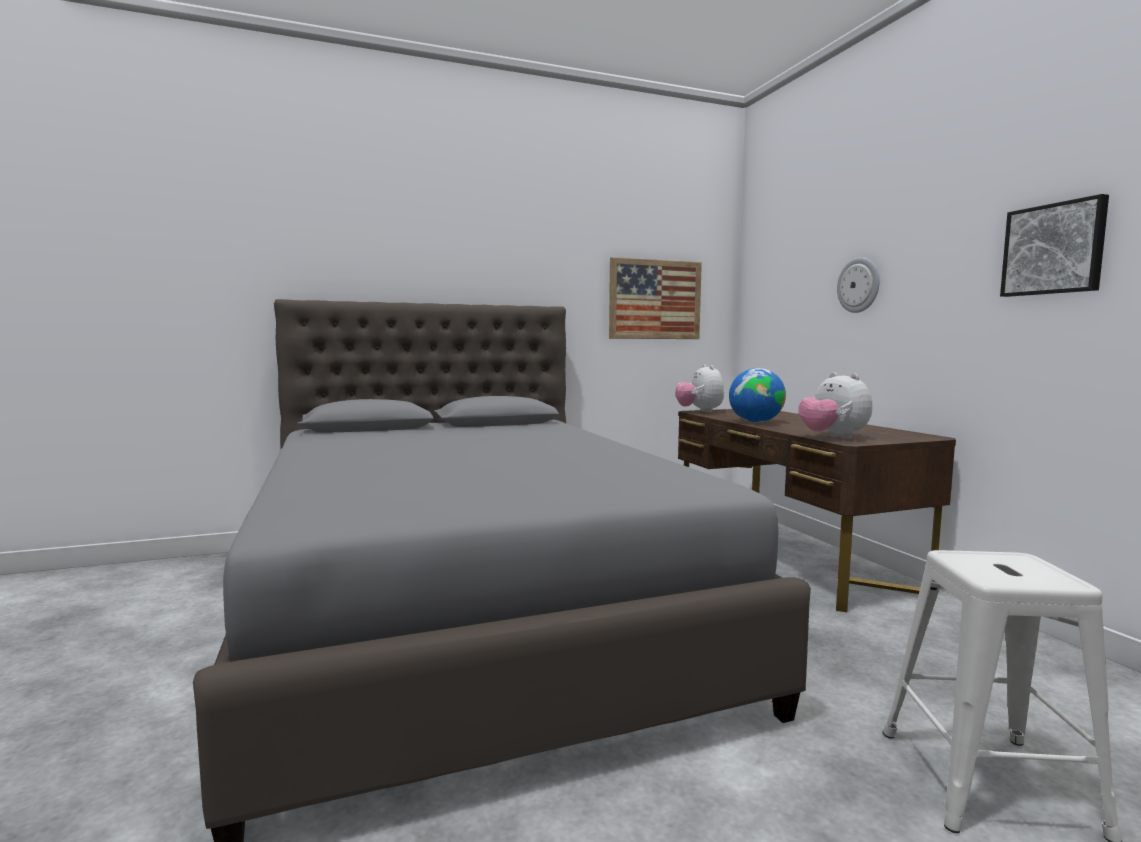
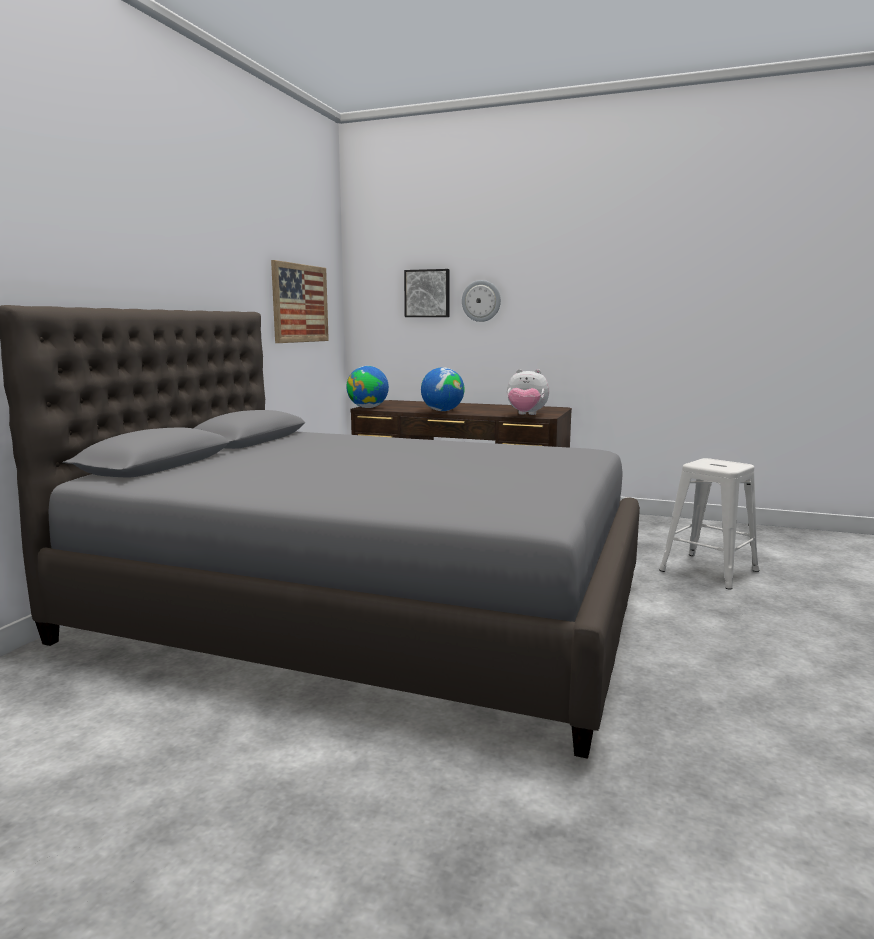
camera: 50 degrees left, 5 degrees up
plush toy [675,364,724,413] -> globe [346,366,389,408]
picture [1000,194,1109,297] -> picture moved to [404,269,450,317]

